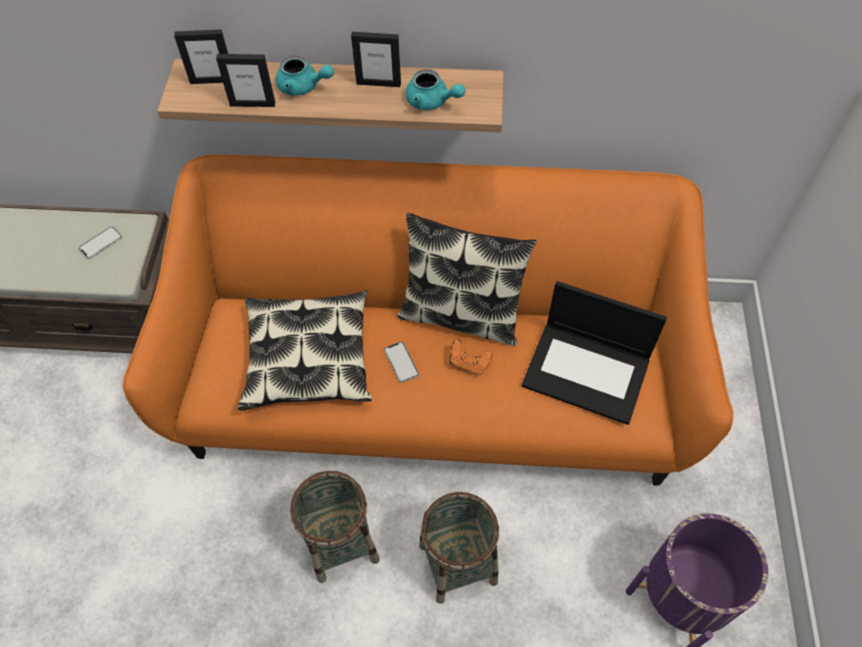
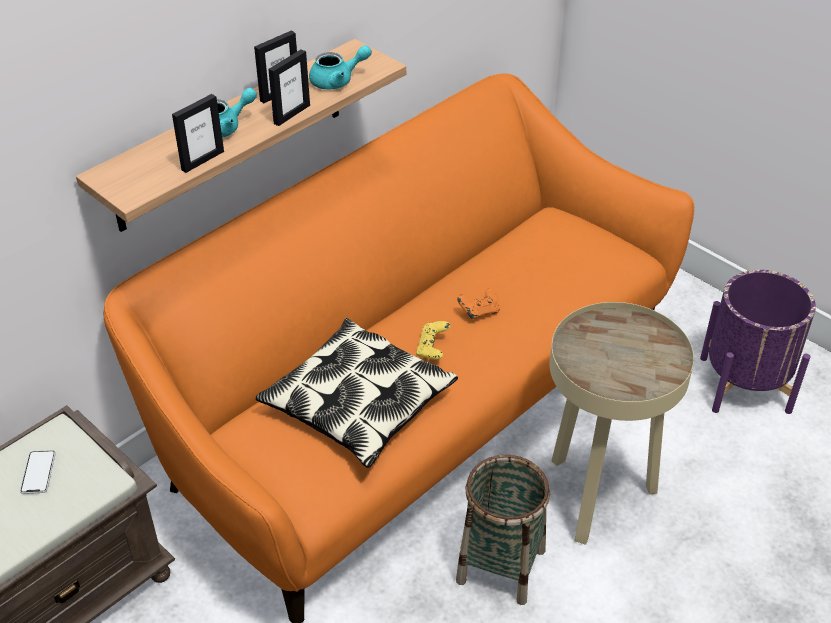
camera: 50 degrees left, 15 degrees down
picture frame [174,29,228,84] -> picture frame moved to [268,49,310,126]
phone [384,342,419,383] -> yellow game controller [416,321,450,360]
pillow [398,213,537,346] -> none
basket [419,492,499,604] -> beige side table [549,302,694,545]
laptop [522,281,667,425] -> none

